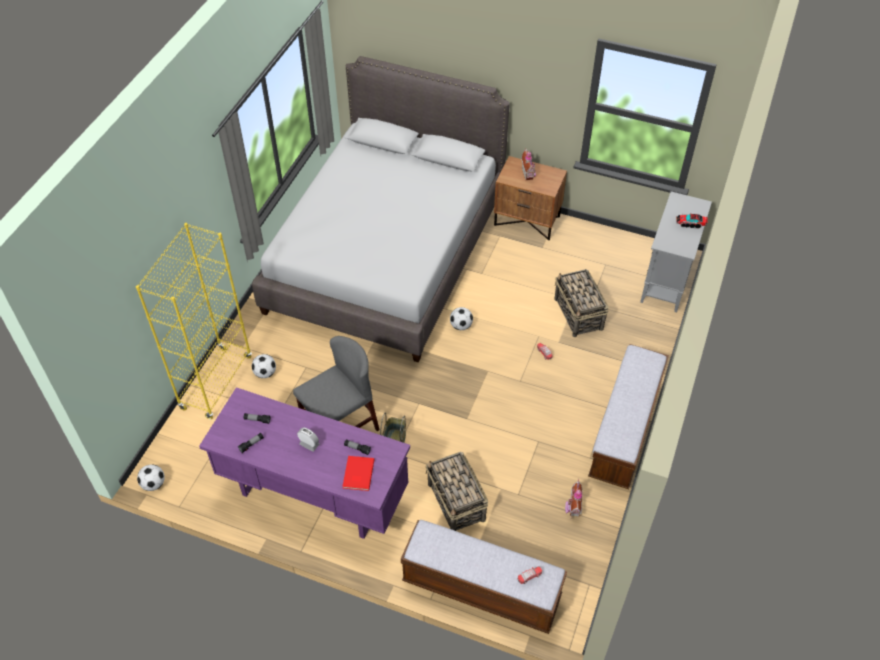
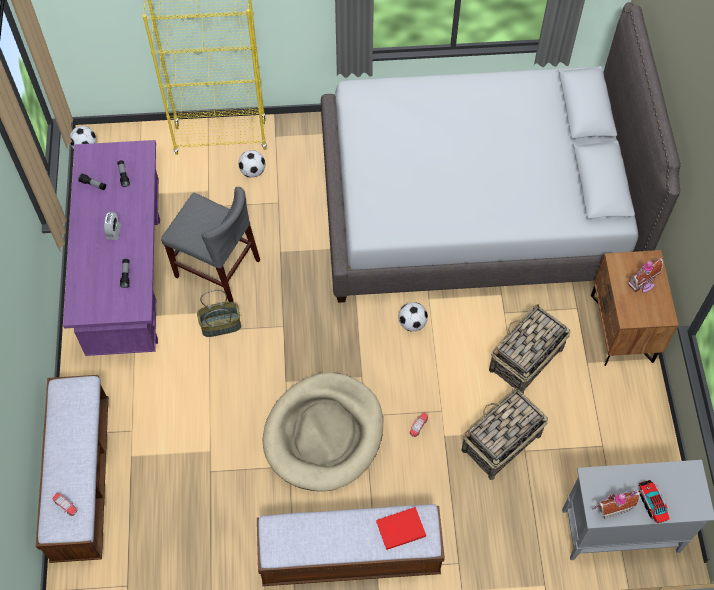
camera: 65 degrees right, 10 degrees up
red book [342,456,375,491] -> red book moved to [376,507,426,550]
basket [426,452,488,531] -> basket moved to [489,304,571,394]
toy house [565,479,582,516] -> toy house moved to [593,490,643,519]
none -> beige dog bed [263,372,383,491]

